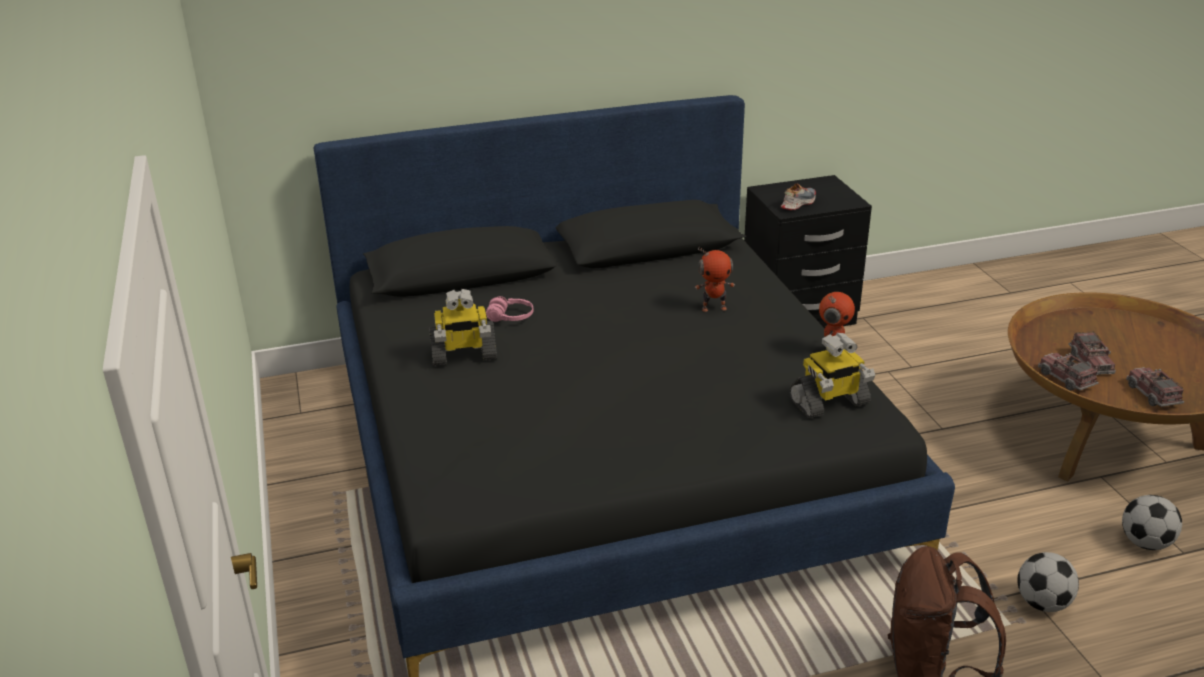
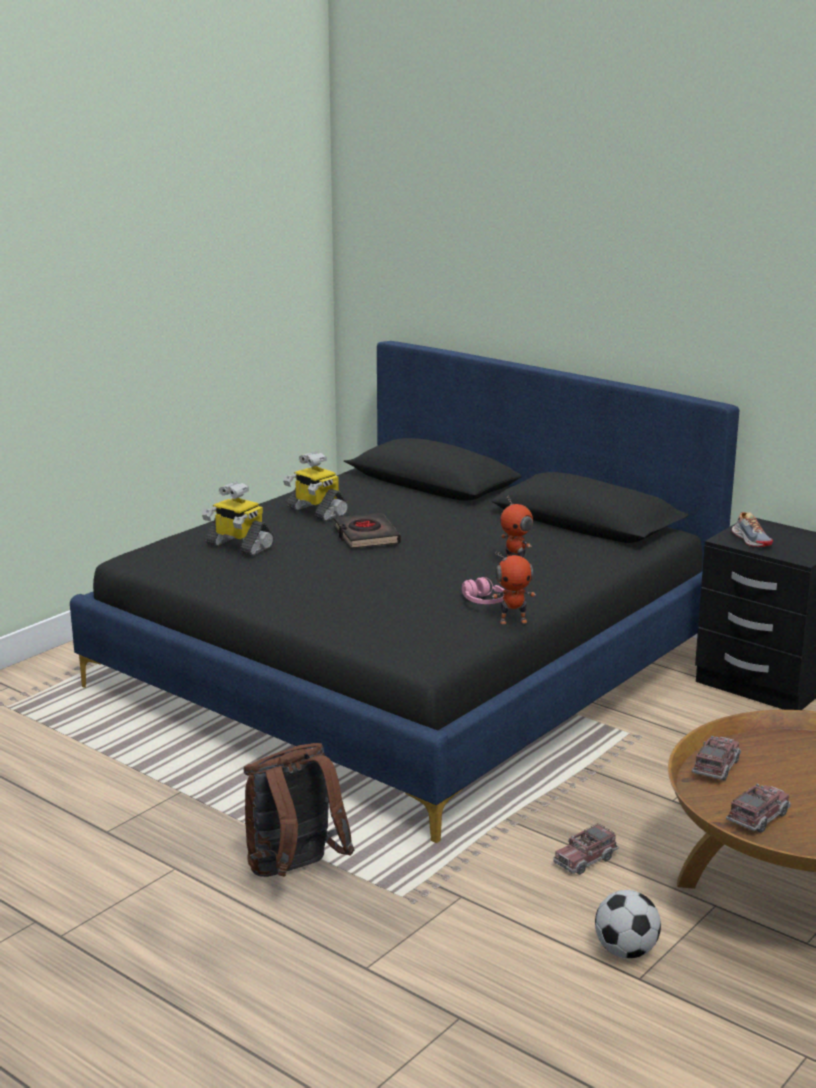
camera: 55 degrees right, 10 degrees down
pink headphones [486,296,534,322] -> pink headphones moved to [462,577,505,604]
shoe [781,184,816,210] -> shoe turned 60 degrees clockwise [732,512,773,547]
toy robot [789,333,875,418] -> toy robot moved to [202,482,274,556]
football [1017,552,1079,612] -> none
toy truck [1069,332,1116,375] -> toy truck moved to [553,823,619,875]
none -> black book [334,513,401,549]

